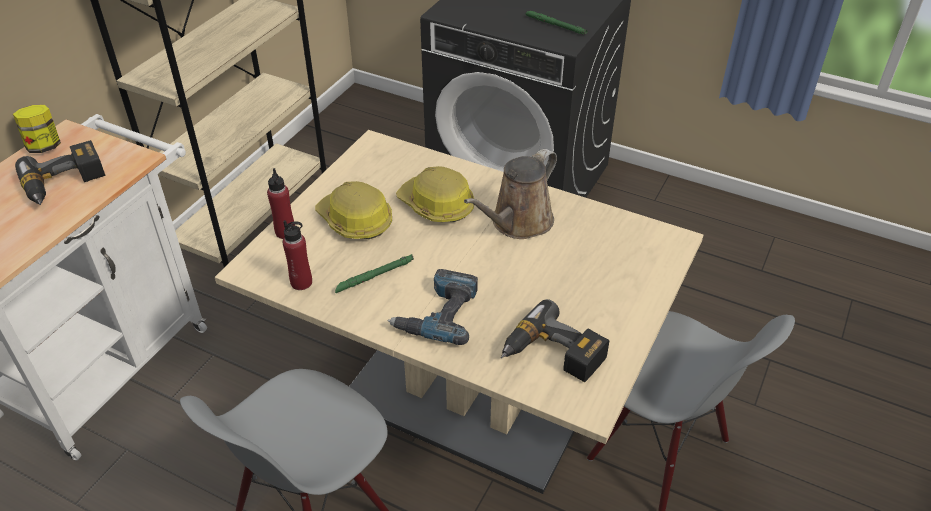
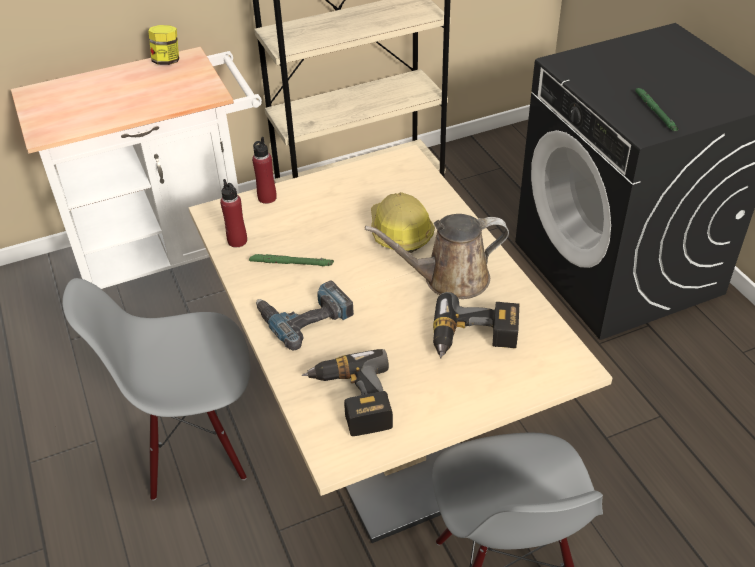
camera: 40 degrees right, 0 degrees up
power drill [15,140,106,205] -> power drill moved to [433,292,519,358]
hard hat [315,181,392,239] -> none

